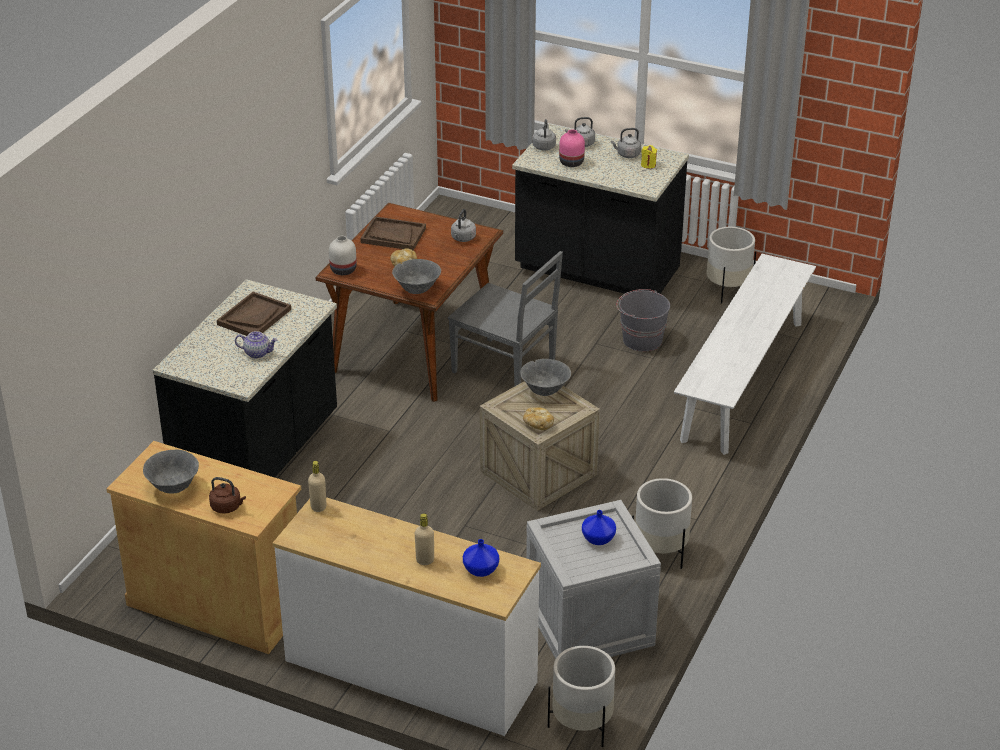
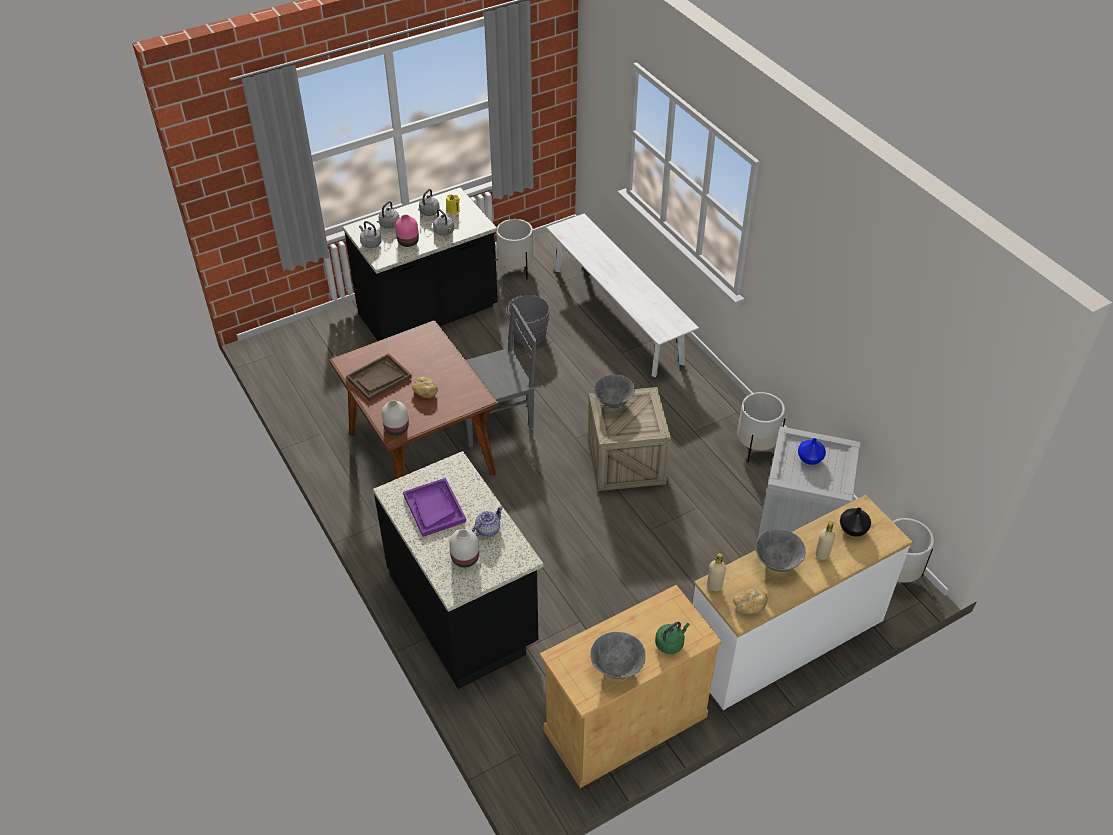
camera: 55 degrees left, 10 degrees up
brown kettle [209,477,246,514] -> green kettle [655,622,690,654]
brown tray [217,292,291,336] -> purple tray [403,478,466,537]
grey bowl [392,259,441,294] -> grey bowl moved to [756,529,806,572]
grey kettle [451,209,476,242] -> grey kettle moved to [433,209,454,236]
blue vase [463,539,499,577] -> black vase [840,508,871,537]
bread [523,407,554,430] -> bread moved to [733,589,768,614]
none -> white vase [449,529,479,568]

